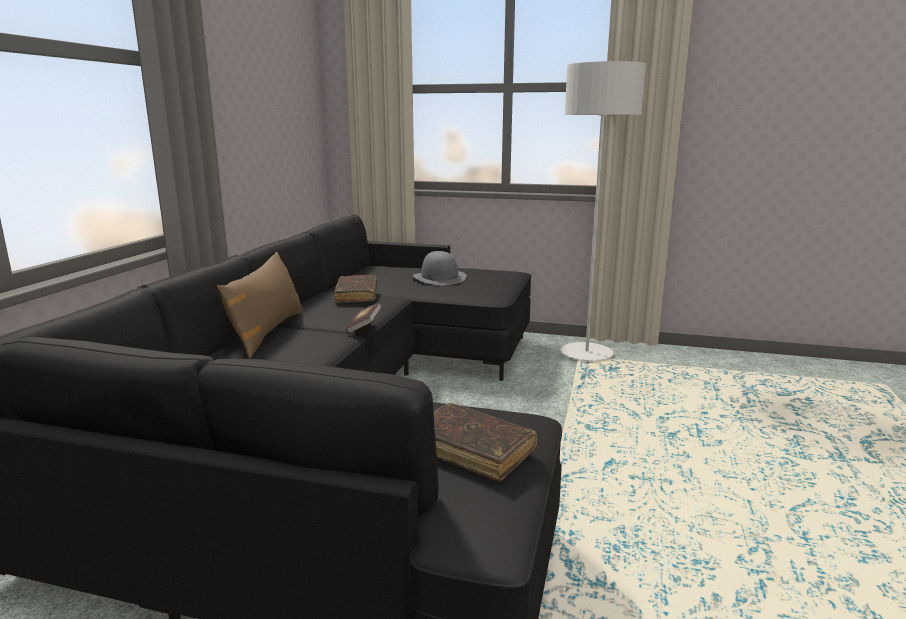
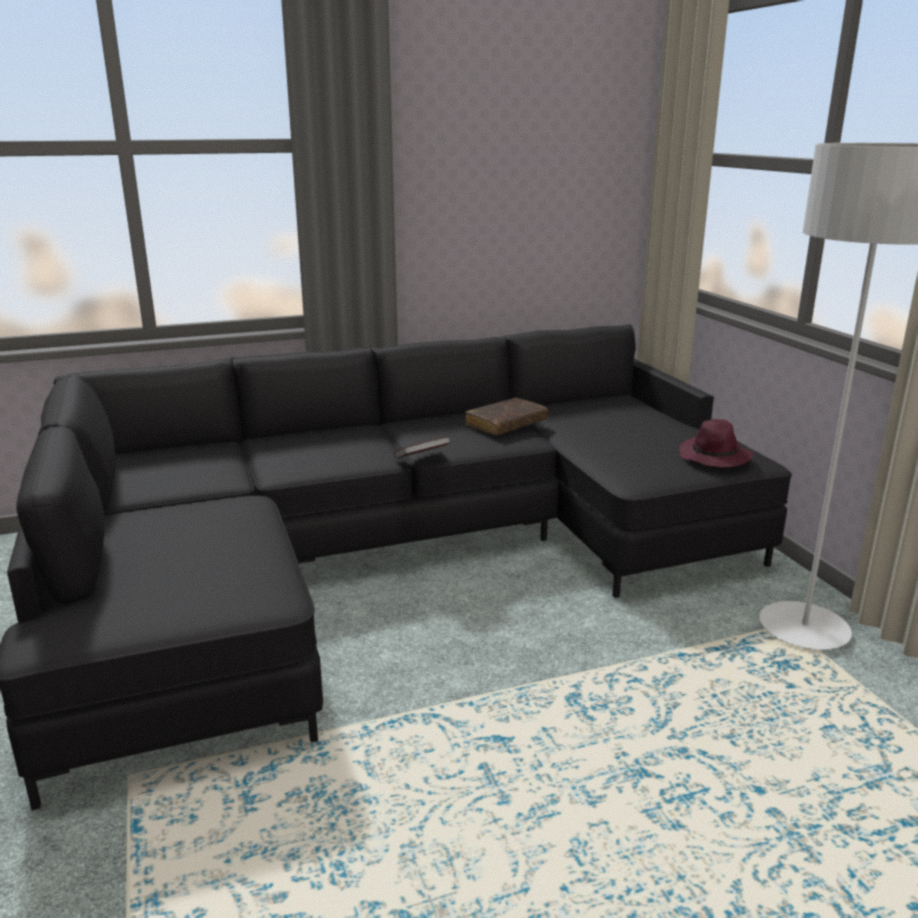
camera: 55 degrees right, 5 degrees up
brown pillow [217,252,304,358] -> none
grey hat [413,251,467,285] -> none
brown book [434,403,538,482] -> none
none -> purple hat [679,419,754,467]

